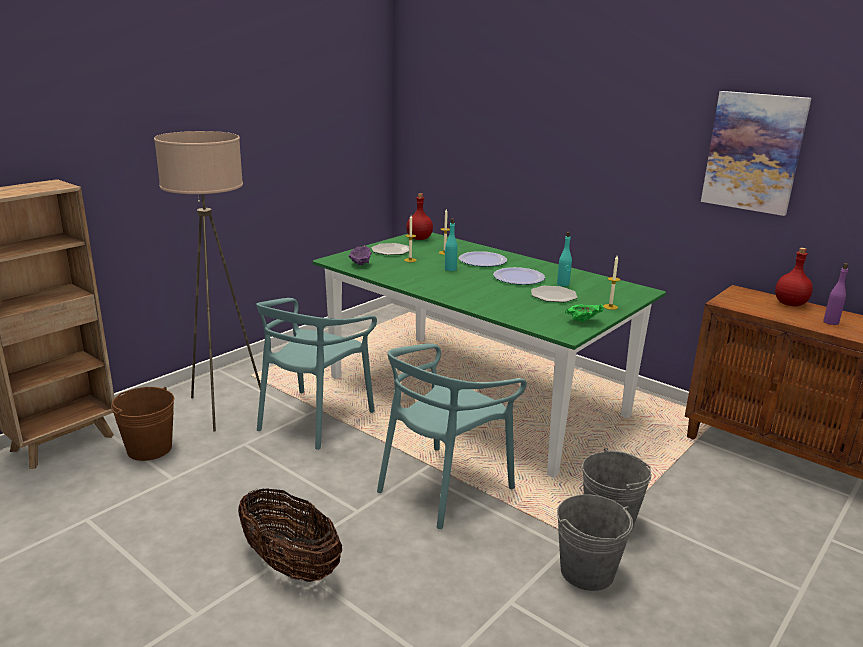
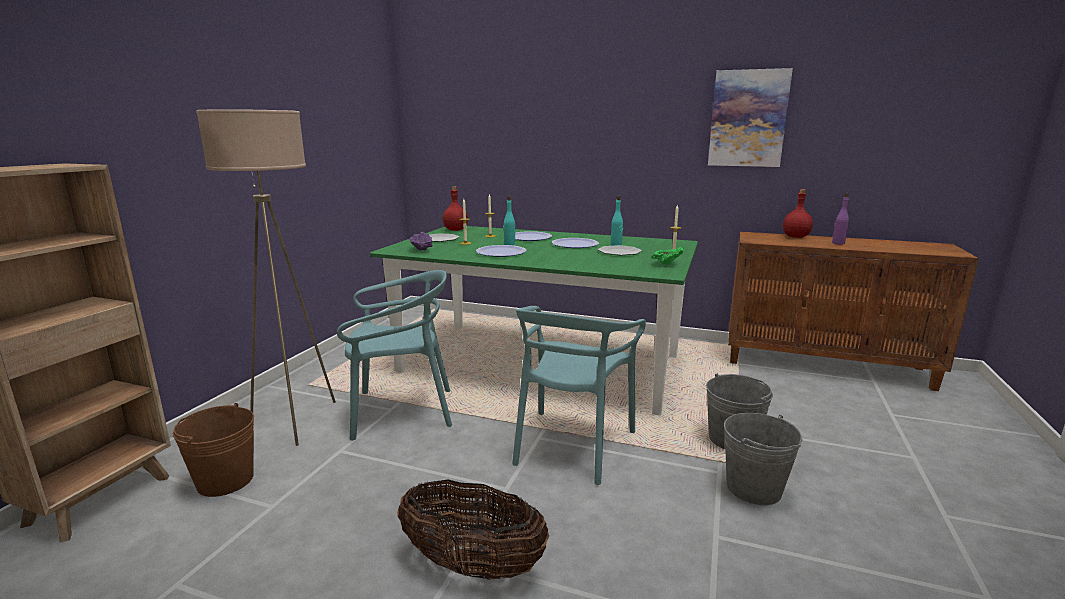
camera: 20 degrees left, 5 degrees down
turquoise chair [256,298,377,450] -> turquoise chair turned 105 degrees counterclockwise [337,270,452,441]
none -> plate [476,245,526,257]

